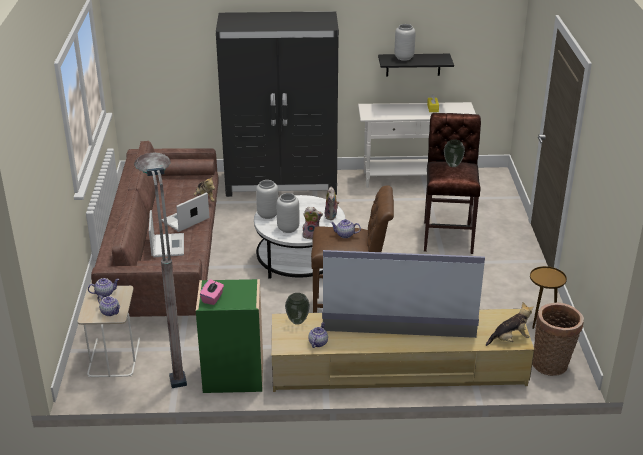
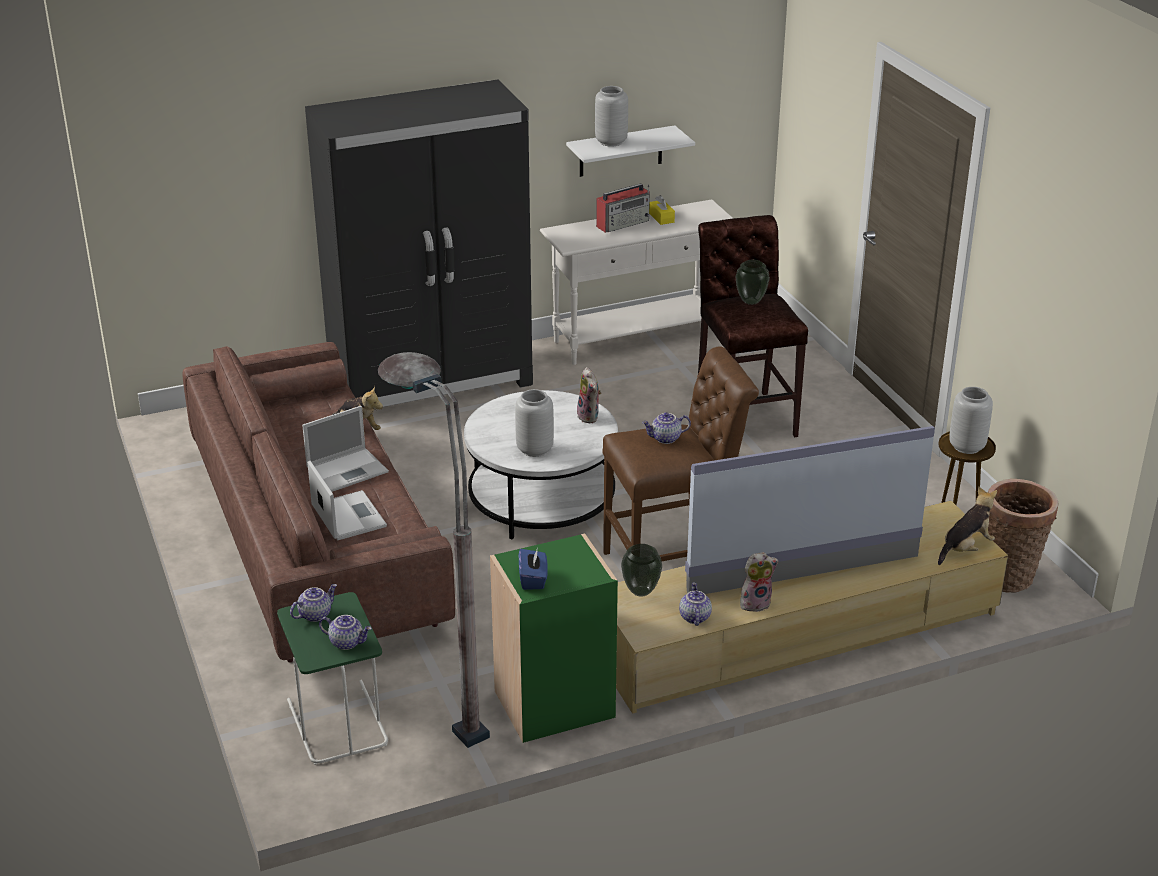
camera: 20 degrees left, 0 degrees up
beige side table [77,286,140,377] -> green side table [277,592,388,765]
laptop [162,192,209,232] -> laptop turned 150 degrees counterclockwise [302,406,389,492]
pink tissue box [200,279,224,305] -> blue tissue box [519,548,548,590]
grey vase [256,180,279,219] -> grey vase moved to [949,387,993,454]
plush toy [302,207,323,240] -> plush toy moved to [740,552,779,612]
black shelf [378,54,454,76] -> white shelf [566,125,695,177]
none -> radio [596,184,650,233]

